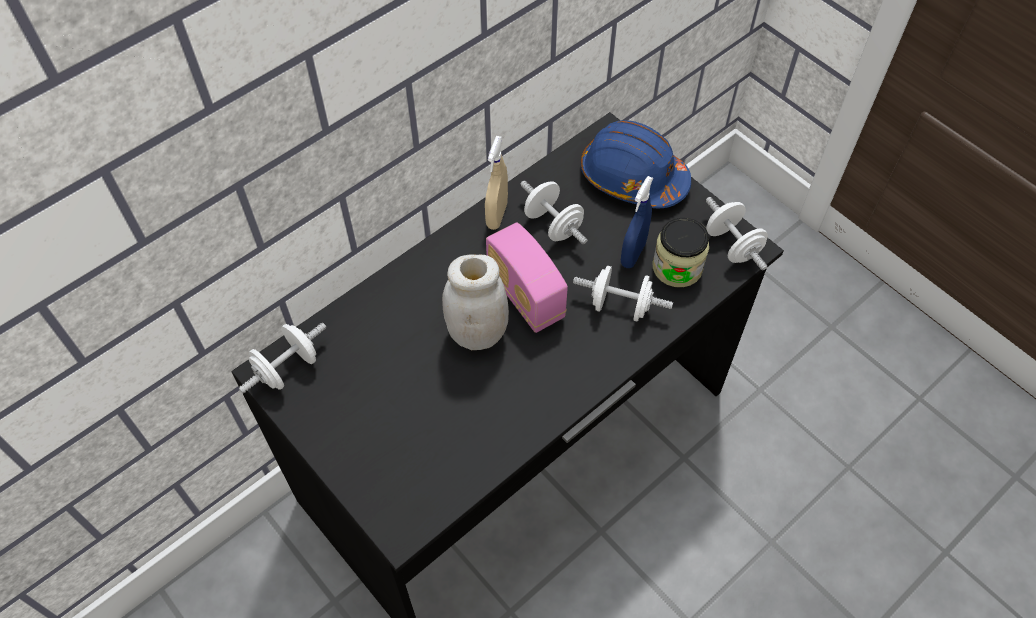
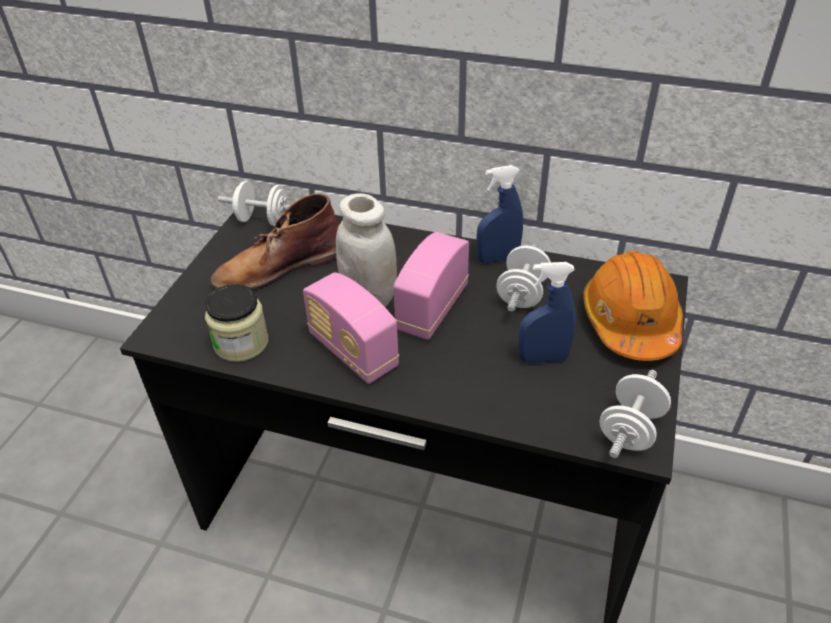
camera: 60 degrees right, 15 degrees down
beige spray bottle [485,136,508,230] -> blue spray bottle [476,165,523,264]
white dumbbell [573,266,673,321] -> none
blue hard hat [581,120,691,208] -> orange hard hat [583,251,683,361]
jar [653,218,709,287] -> jar moved to [205,284,269,362]
none -> brown boot [210,193,339,290]
none -> radio [303,272,399,384]

